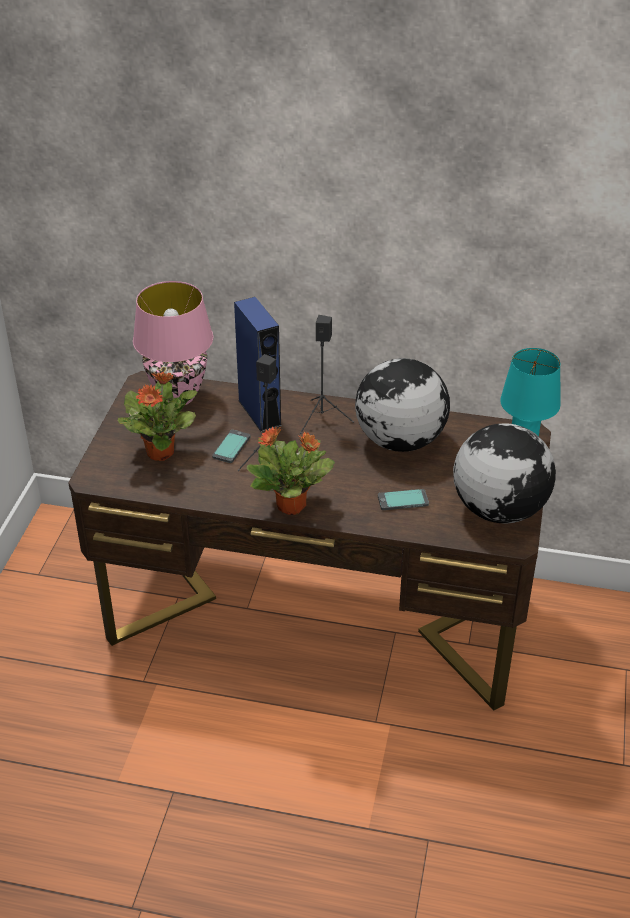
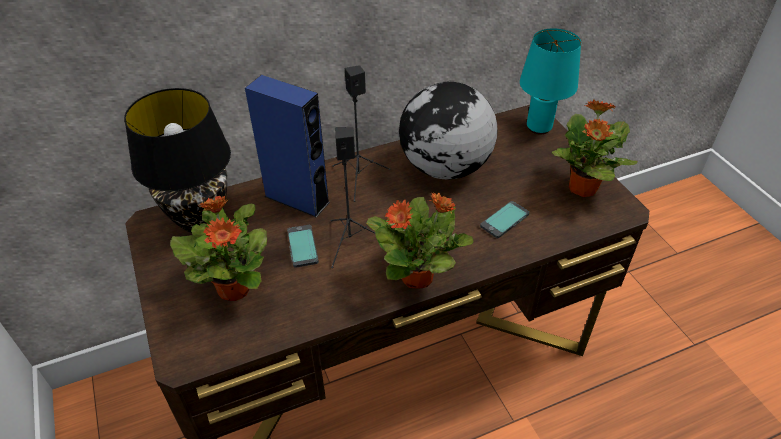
camera: 35 degrees left, 5 degrees up
pink table lamp [133,281,213,405] -> black table lamp [124,88,231,233]
globe [453,423,556,524] -> potted plant [551,100,638,197]

